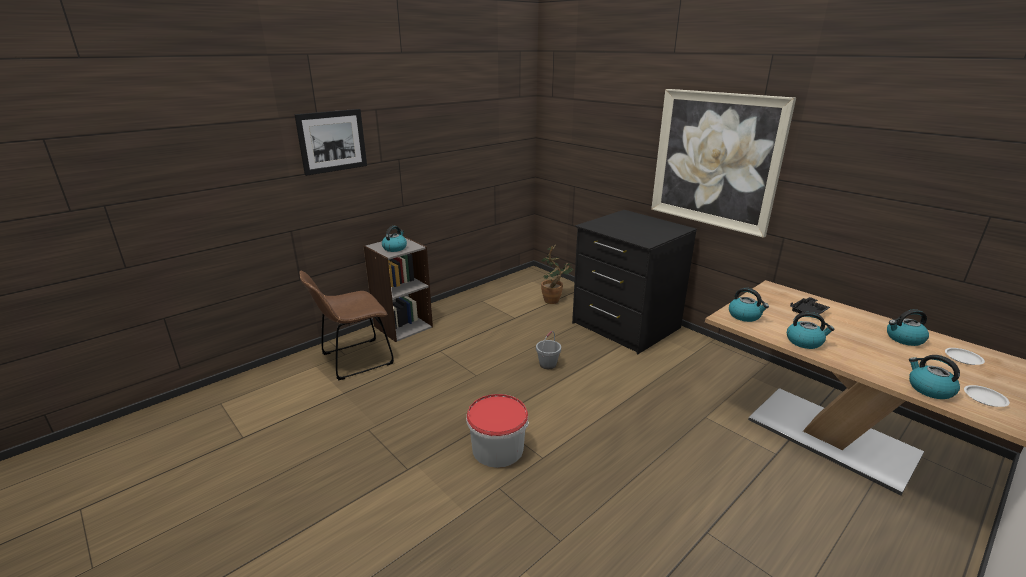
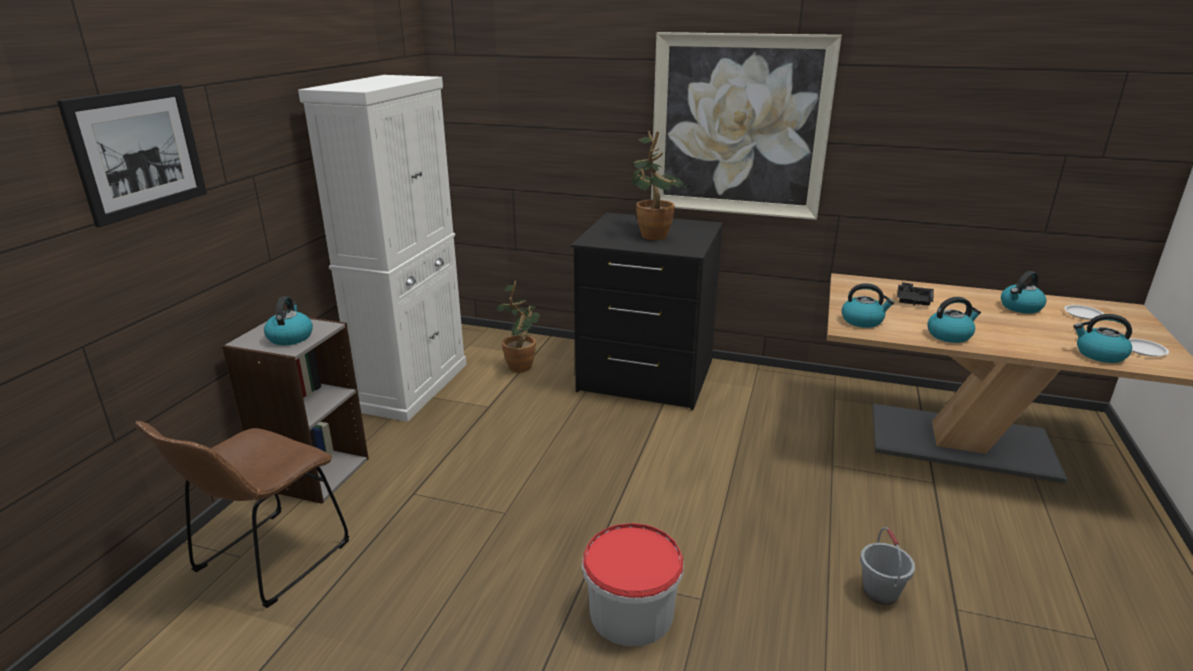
camera: 30 degrees left, 0 degrees up
grey bucket [536,331,561,369] -> grey bucket moved to [860,527,915,605]
none -> white cabinet [298,75,467,422]
none -> potted plant [629,131,691,240]

